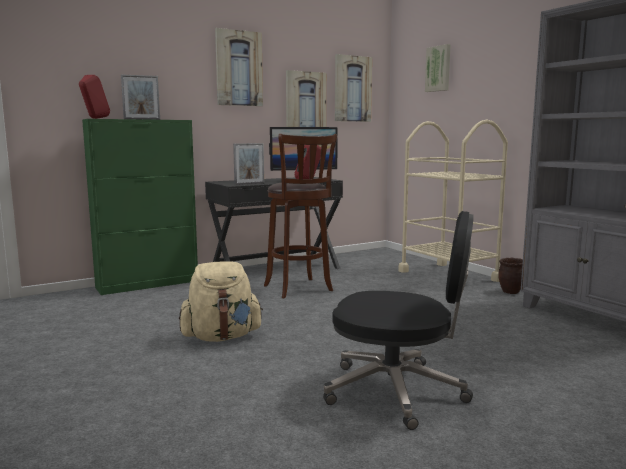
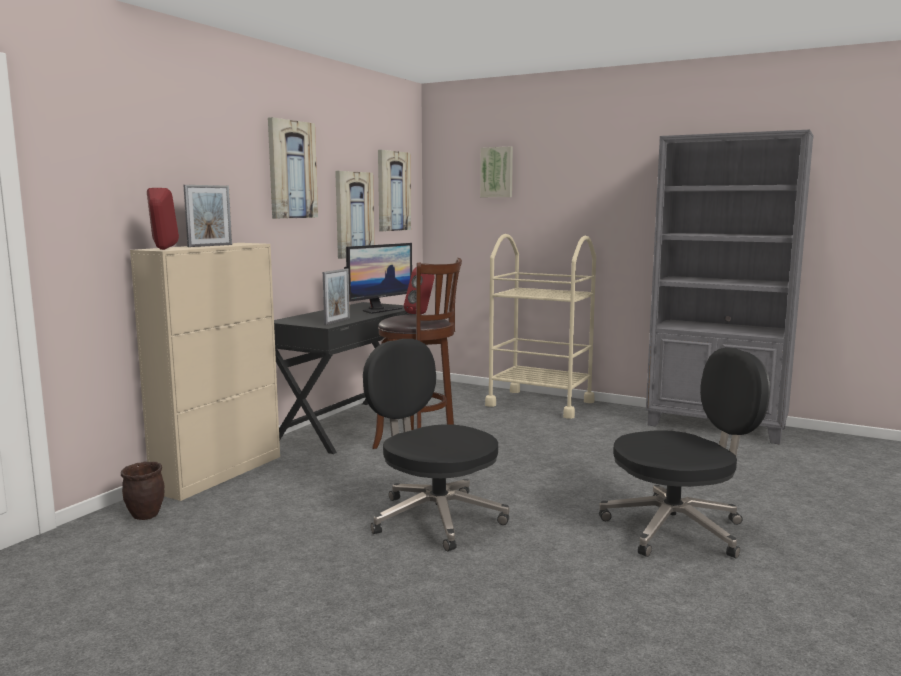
camera: 30 degrees left, 0 degrees up
green cabinet [82,119,198,295] -> beige cabinet [130,243,280,501]
beige backpack [179,261,263,342] -> black office chair [363,339,509,551]
brown planter [498,258,523,294] -> brown planter moved to [121,462,164,520]

